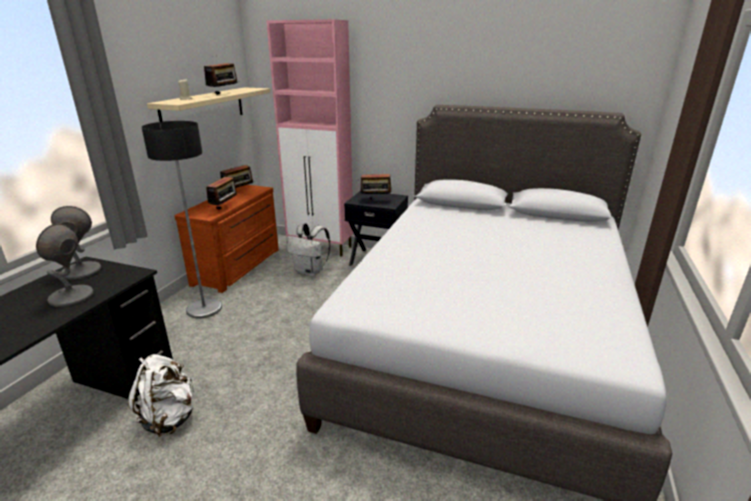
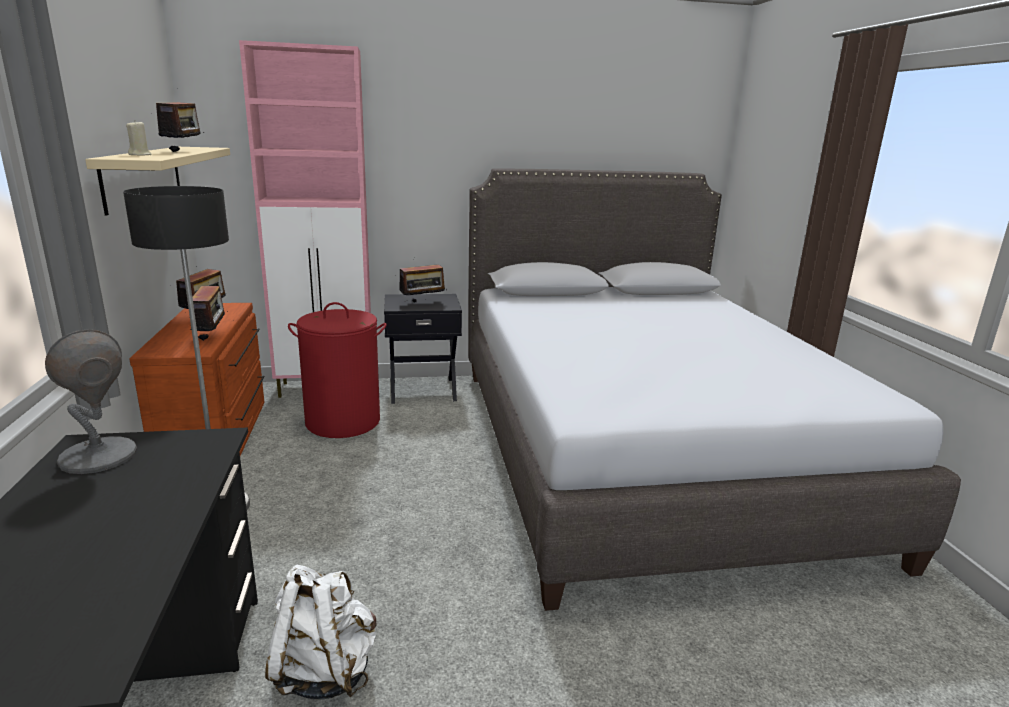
camera: 30 degrees left, 5 degrees down
grey table lamp [36,223,94,307] -> none
white backpack [287,223,330,276] -> red laundry basket [288,302,387,438]

